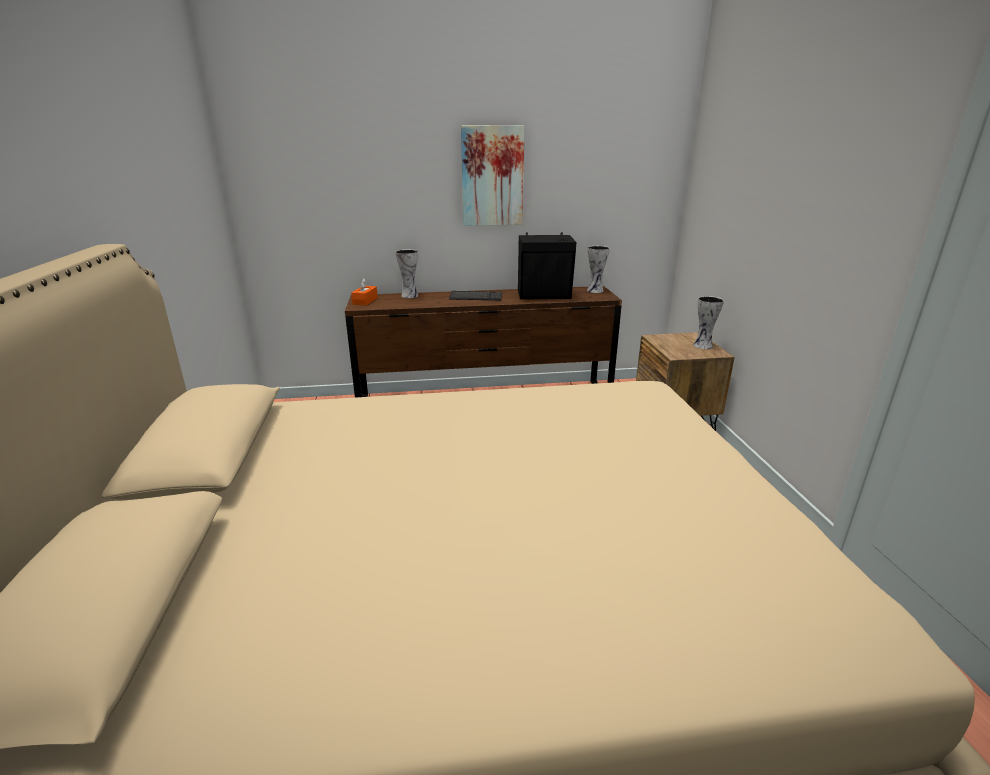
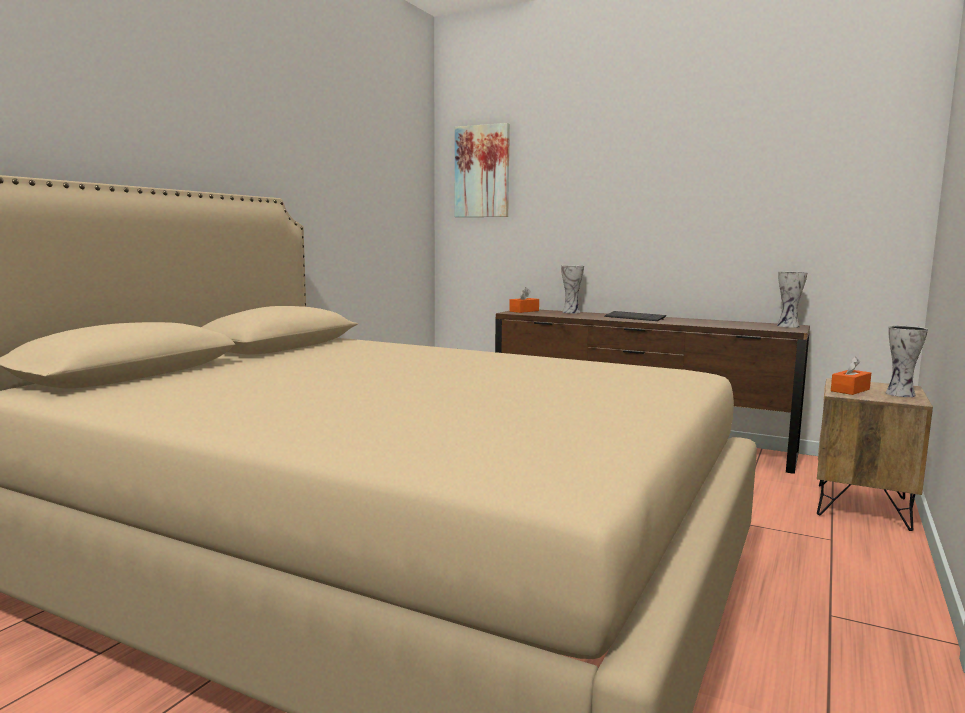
camera: 35 degrees right, 15 degrees down
picture [461,125,525,226] -> picture moved to [455,123,510,217]
black speaker [518,232,576,299] -> none
none -> orange tissue box [831,357,871,395]

